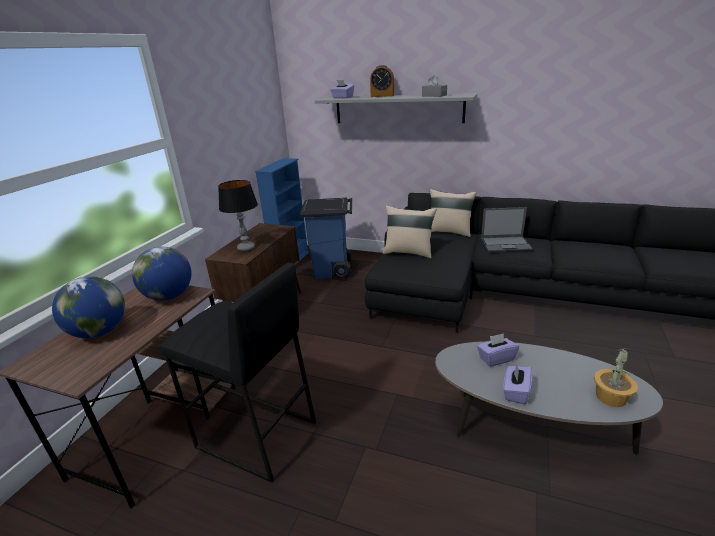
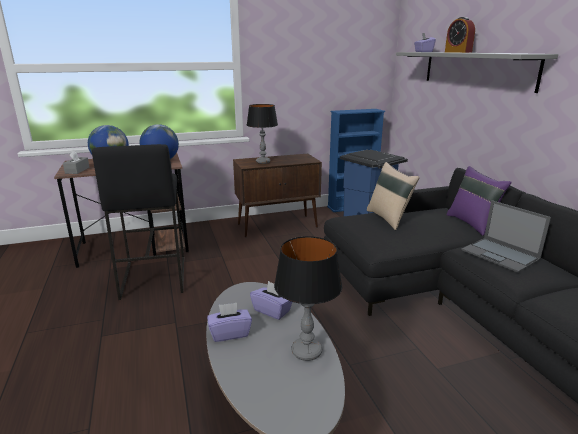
camera: 50 degrees right, 5 degrees down
grey tissue box [422,75,447,97] -> grey tissue box moved to [63,150,89,174]
beige pillow [430,189,477,237] -> purple pillow [447,166,512,236]
potted plant [594,348,638,407] -> none
none -> table lamp [274,236,342,361]

